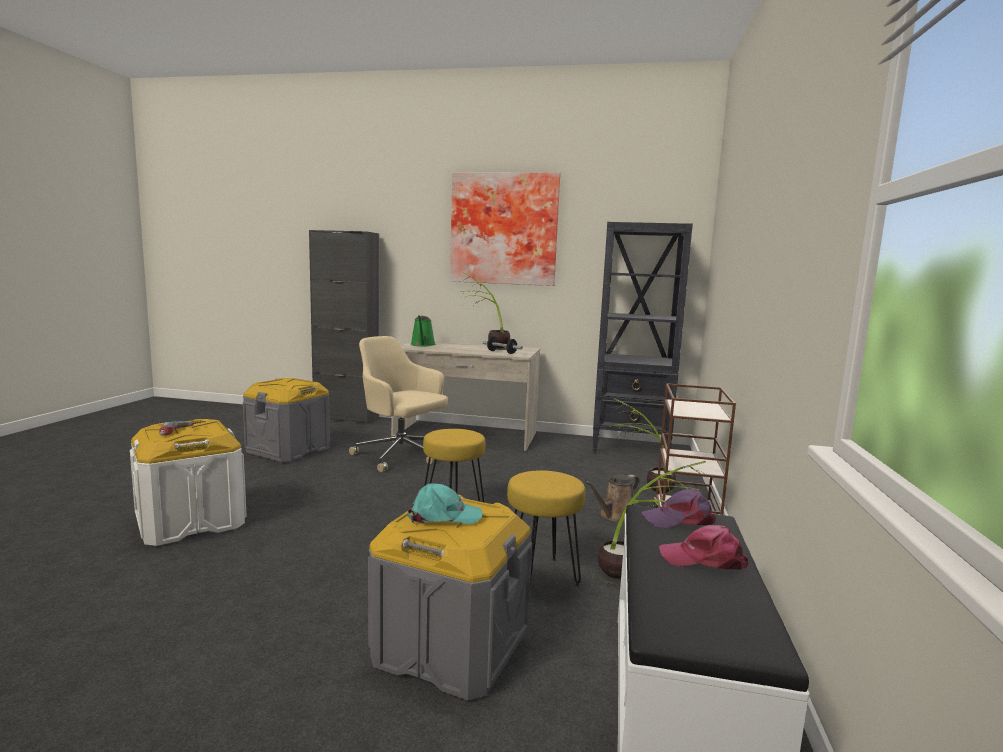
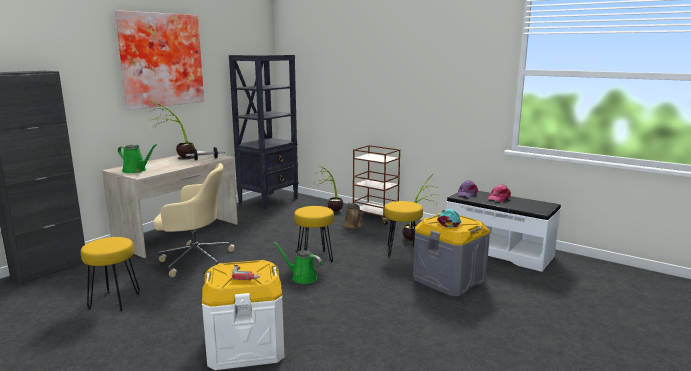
camera: 65 degrees left, 5 degrees up
grey storage box [243,378,330,462] -> yellow stool [81,237,140,311]
beige office chair [349,336,448,472] -> beige office chair turned 150 degrees counterclockwise [153,163,235,277]
none -> green watering can [274,242,322,284]

